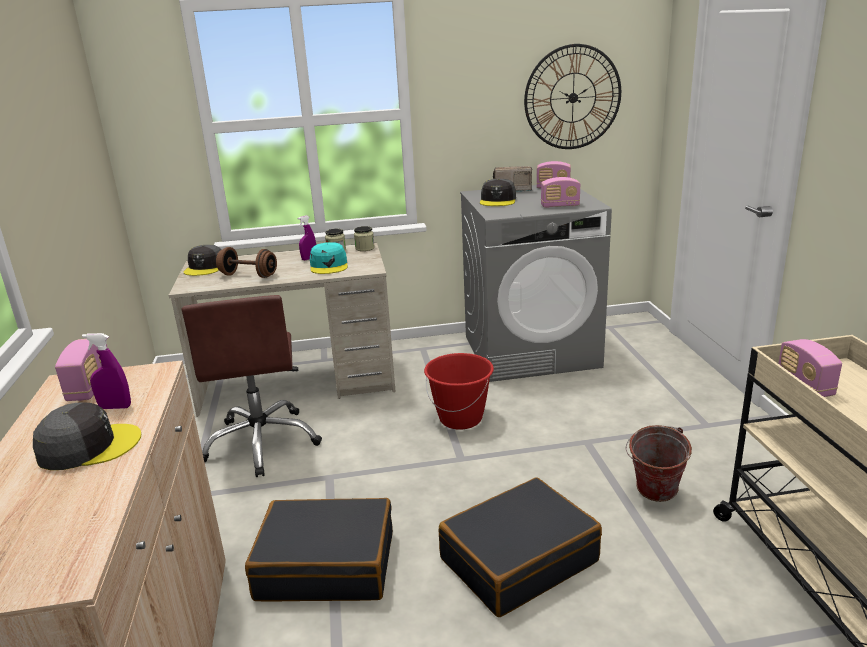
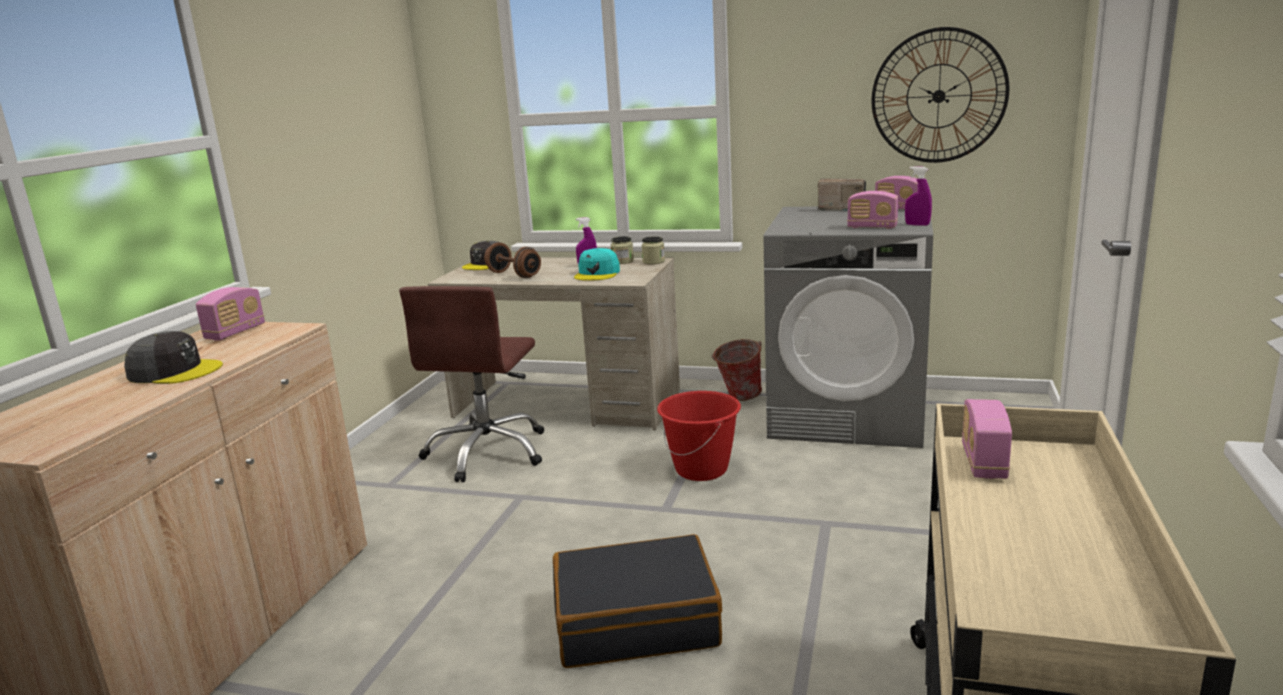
camera: 25 degrees right, 5 degrees down
purple spray bottle [82,333,131,409] -> purple spray bottle moved to [905,166,932,226]
black suitcase [245,498,393,602] -> none
grey cap [480,179,516,206] -> none
bucket [626,425,692,502] -> bucket moved to [711,339,762,401]

